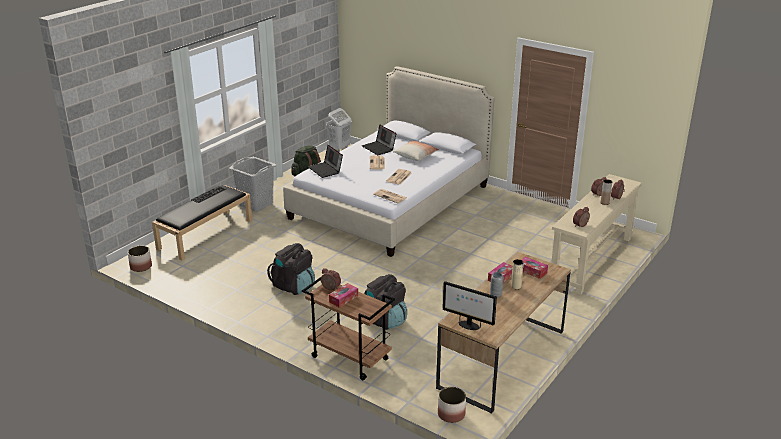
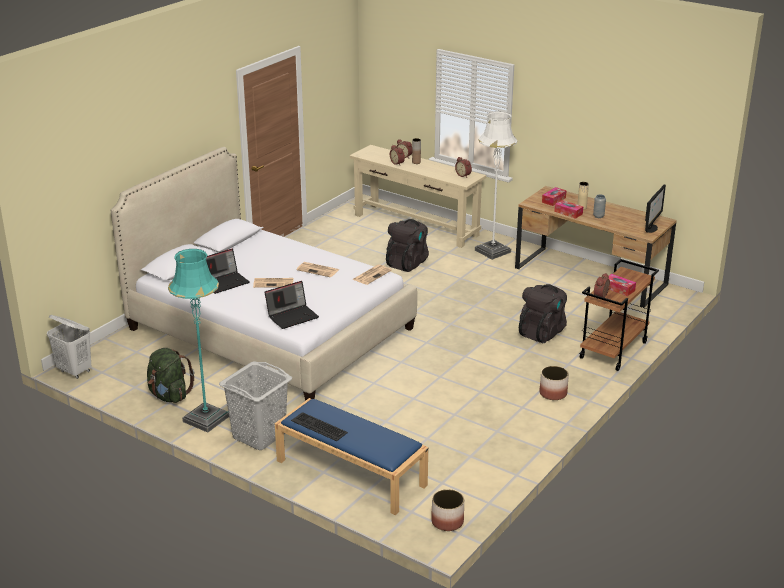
camera: 90 degrees left, 0 degrees up
black bench [152,185,252,261] -> blue bench [275,398,428,515]
black backpack [267,243,315,295] -> black backpack moved to [386,219,429,272]
pillow [393,141,439,161] -> none
planter [438,387,466,423] -> planter moved to [540,366,569,400]
none -> turquoise floor lamp [168,249,229,432]
none -> white floor lamp [475,111,517,260]

